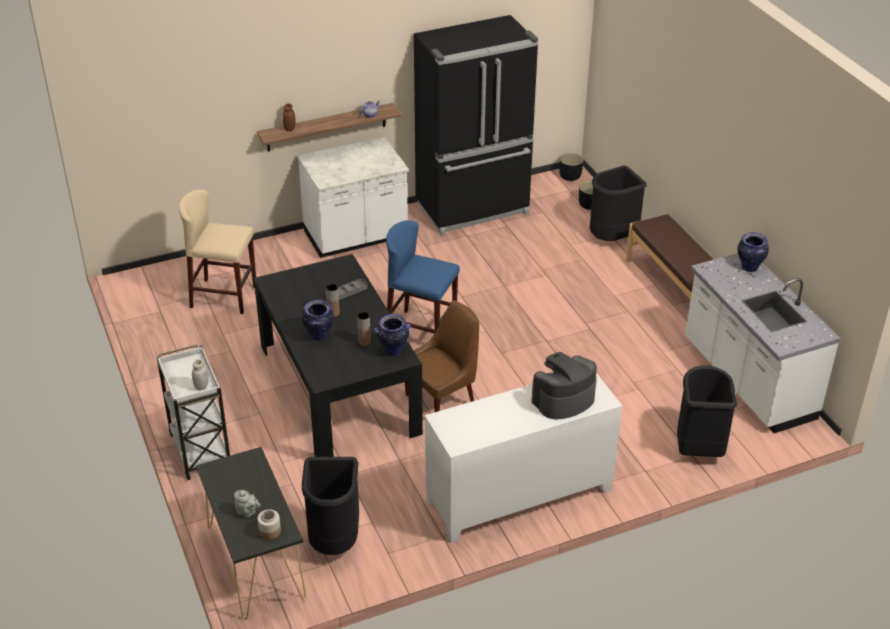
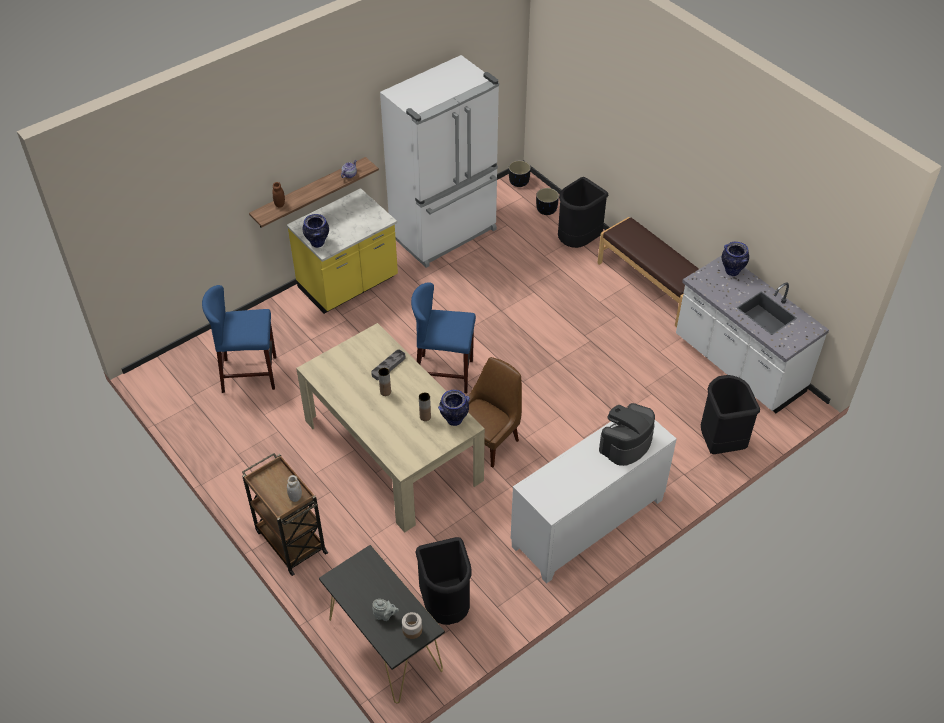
camera: 15 degrees left, 10 degrees up
white cart [157,344,230,480] -> brown cart [242,453,328,576]
beige stool [179,190,256,314] -> blue stool [202,285,276,393]
black dining table [254,254,423,457] -> beige dining table [296,323,485,533]
white counter [297,137,409,258] -> yellow counter [287,188,398,314]
vase [302,300,334,341] -> vase moved to [303,214,329,248]
black fridge [414,15,538,235] -> white fridge [380,55,499,268]

